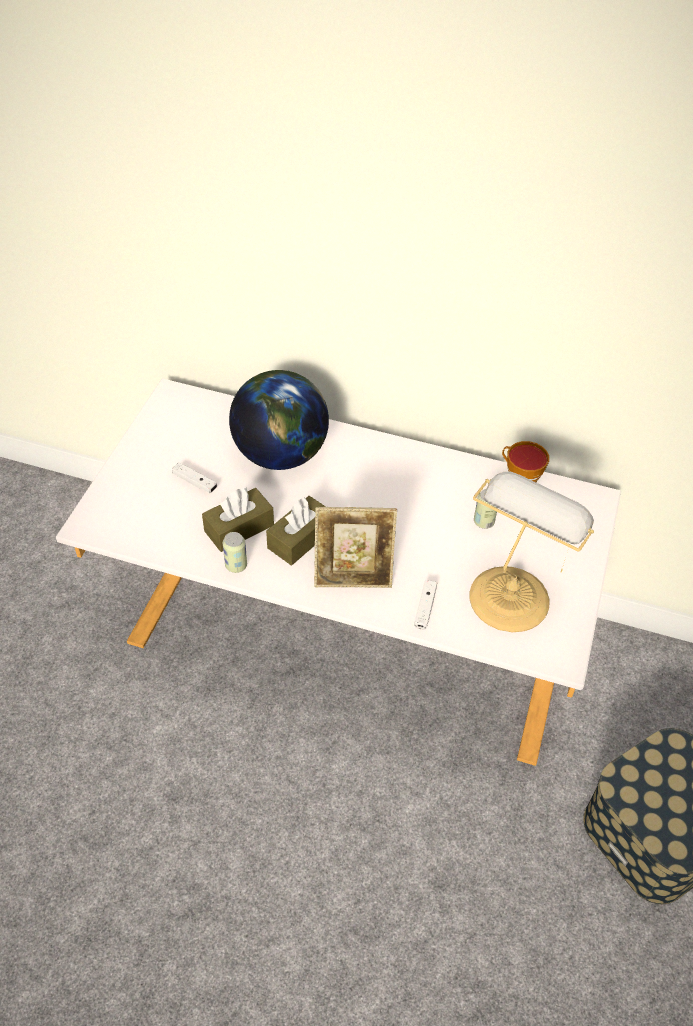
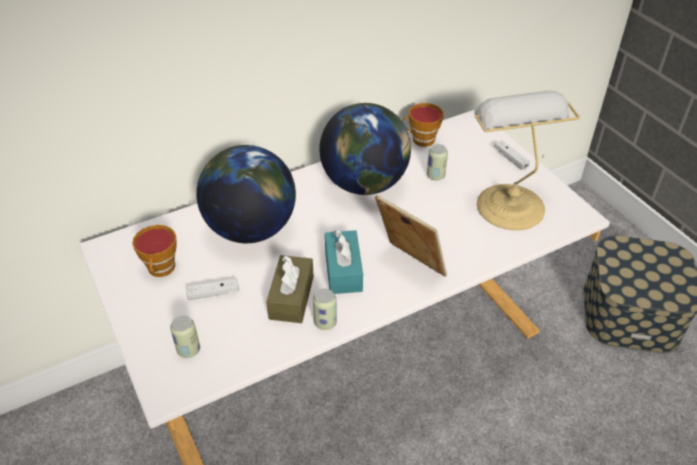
camera: 45 degrees left, 5 degrees down
brown tissue box [266,496,326,565] -> turquoise tissue box [325,230,363,294]
picture frame [314,507,397,588] -> picture frame turned 90 degrees counterclockwise [375,195,447,277]
white game controller [414,580,437,630] -> white game controller moved to [494,140,530,170]
none -> cup [132,225,176,277]
none -> can [170,315,200,358]
none -> globe [319,103,411,195]

